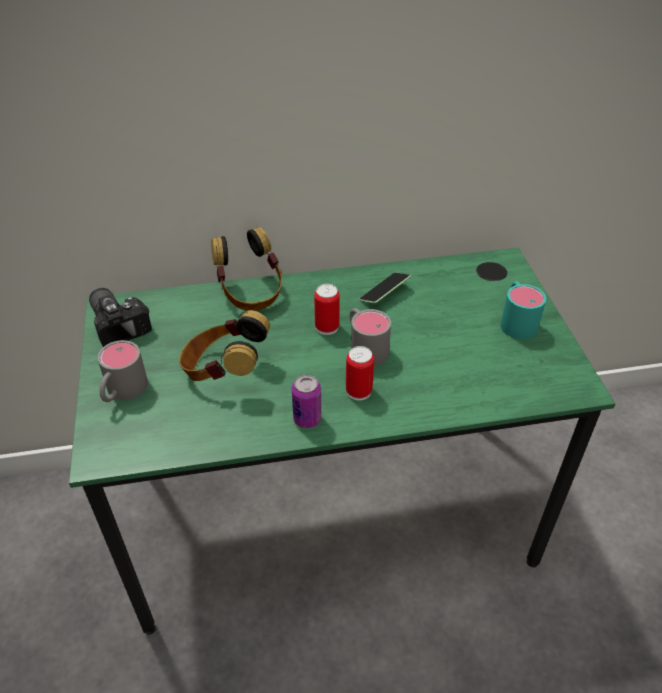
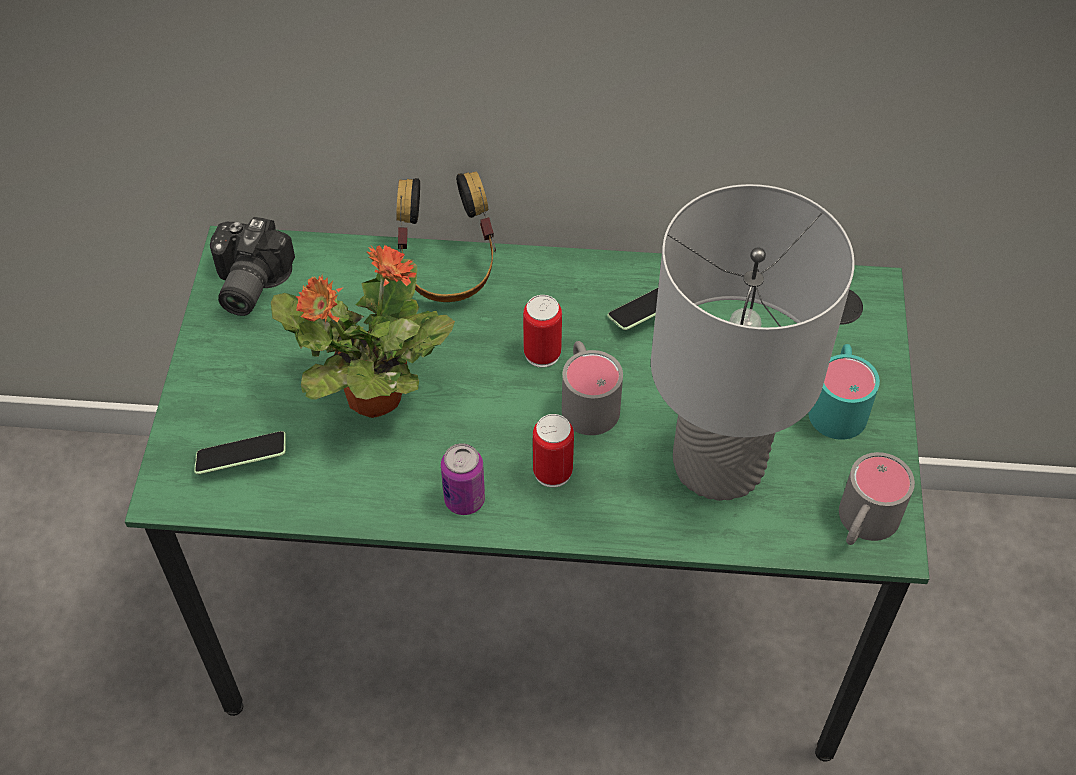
camera: 15 degrees right, 10 degrees up
camera [89,288,152,347] -> camera turned 150 degrees counterclockwise [210,217,295,316]
grey mug [97,340,148,402] -> grey mug moved to [839,452,915,545]
headphones [179,310,270,381] -> potted plant [271,245,455,418]
none -> phone [194,431,286,475]
none -> grey table lamp [651,184,855,501]

